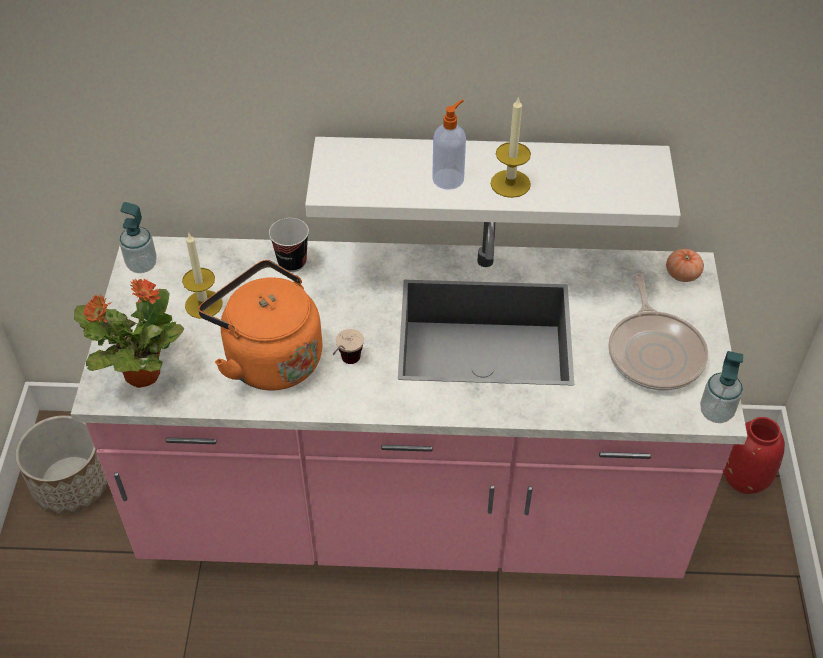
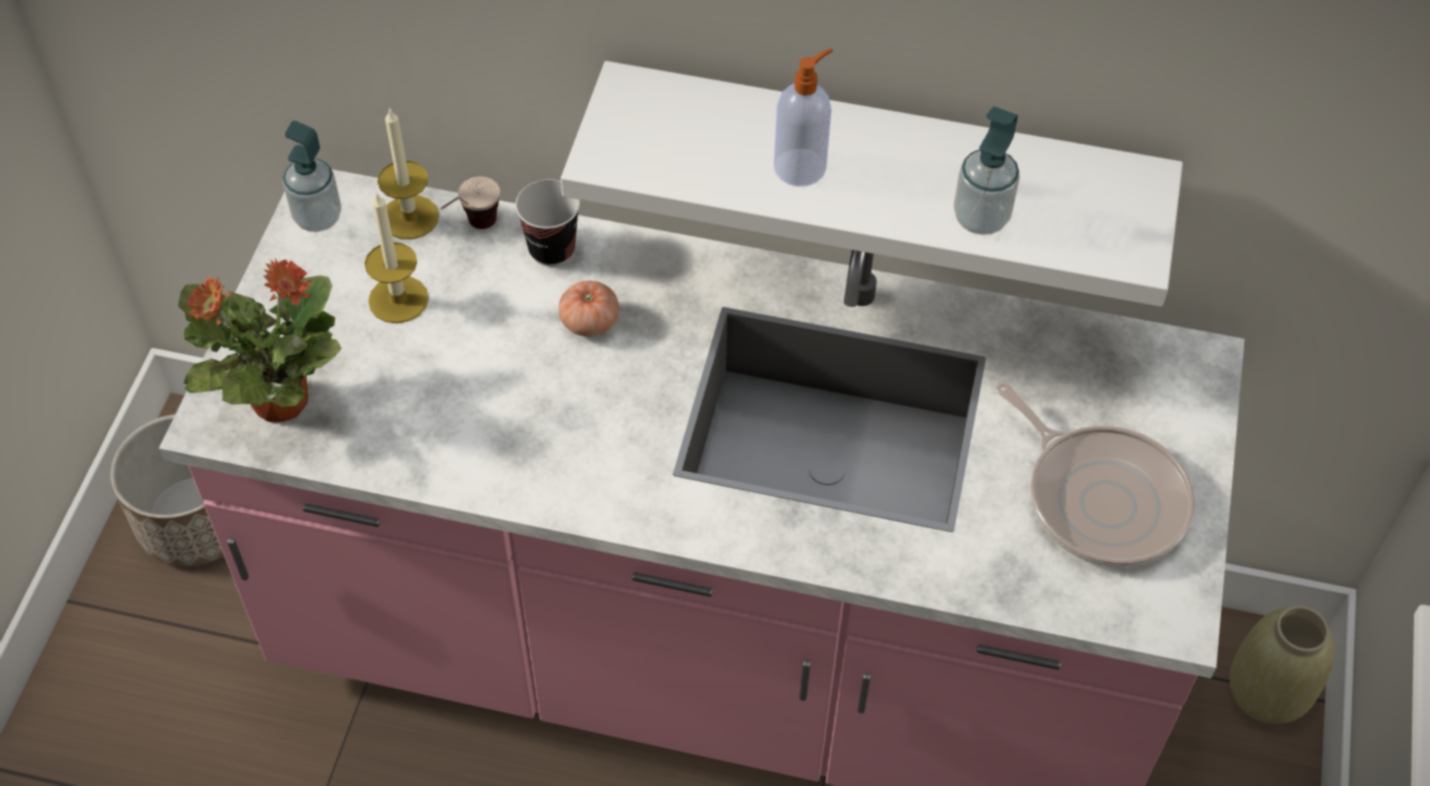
camera: 10 degrees right, 5 degrees up
orange kettle [198,260,323,390] -> none
cup [332,329,364,364] -> cup moved to [441,177,500,229]
candle [490,96,531,198] -> candle moved to [378,107,439,239]
frying pan [608,273,708,391] -> frying pan turned 45 degrees counterclockwise [996,382,1195,567]
tomato [666,249,704,282] -> tomato moved to [559,281,619,337]
soap dispenser [700,351,743,423] -> soap dispenser moved to [954,106,1020,235]
red vase [723,417,785,494] -> beige vase [1229,606,1335,724]

